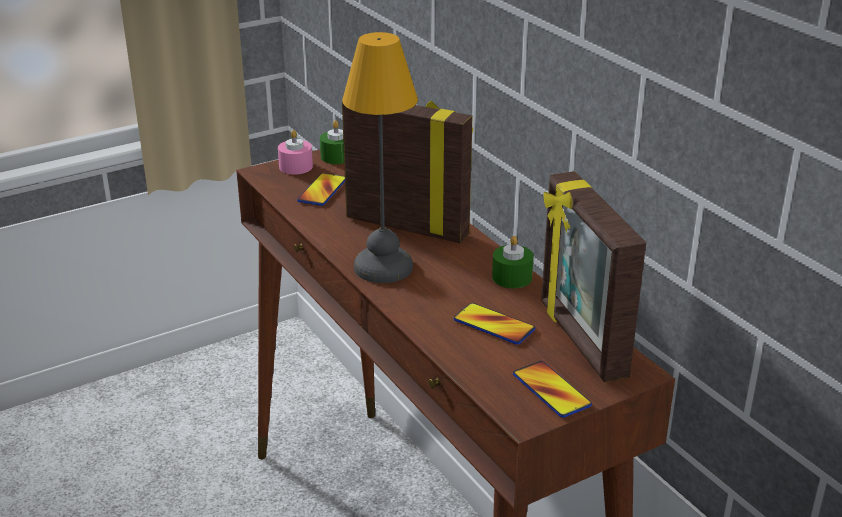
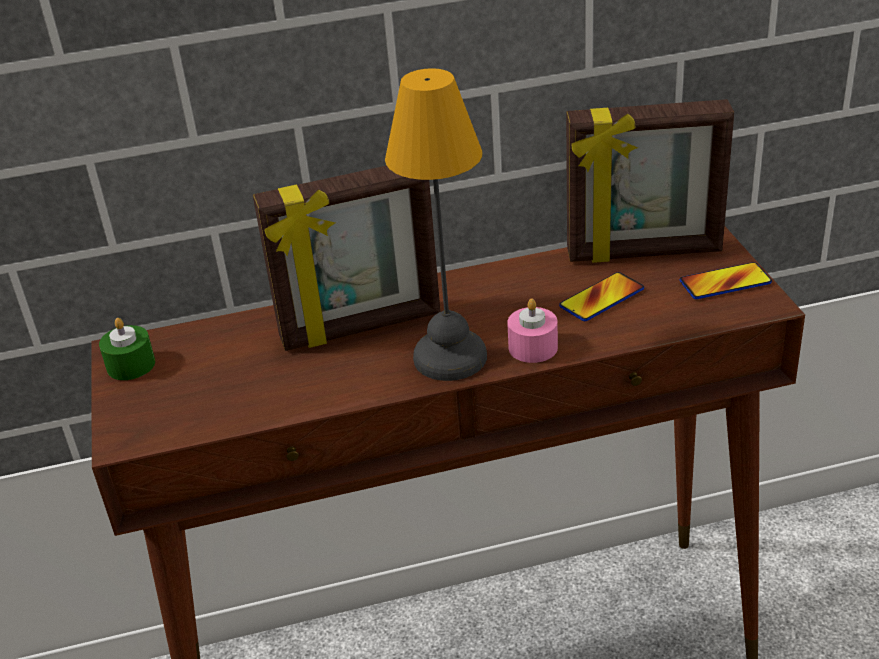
camera: 70 degrees left, 5 degrees up
pink candle [278,130,313,174] -> pink candle moved to [507,298,558,363]
phone [297,173,345,206] -> none
picture frame [342,101,473,243] -> picture frame turned 150 degrees counterclockwise [253,166,441,351]
green candle [492,236,534,288] -> none

